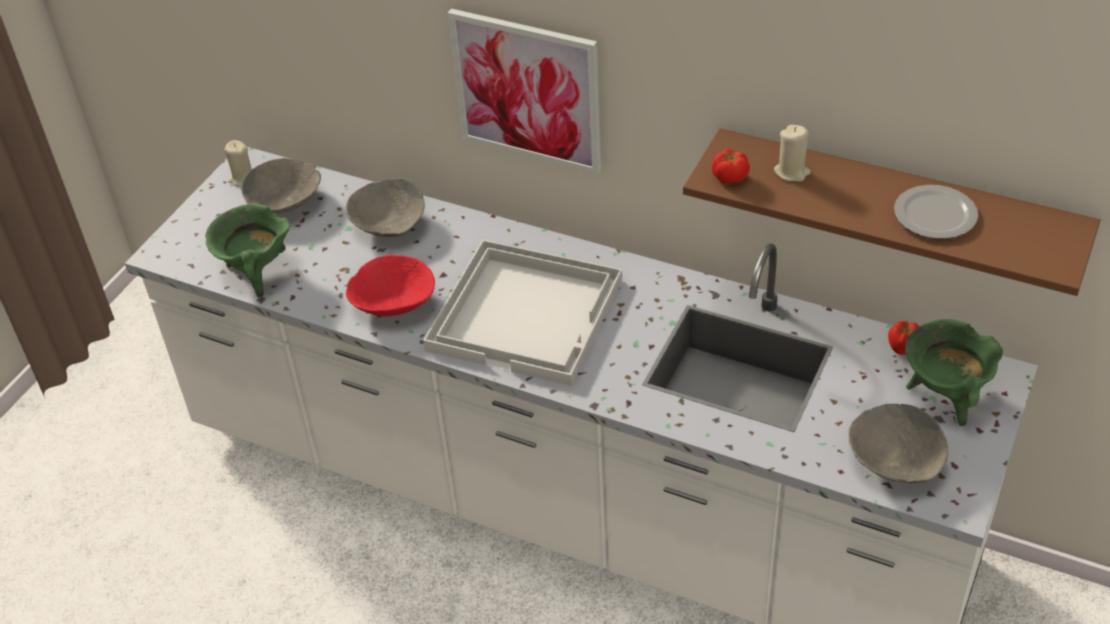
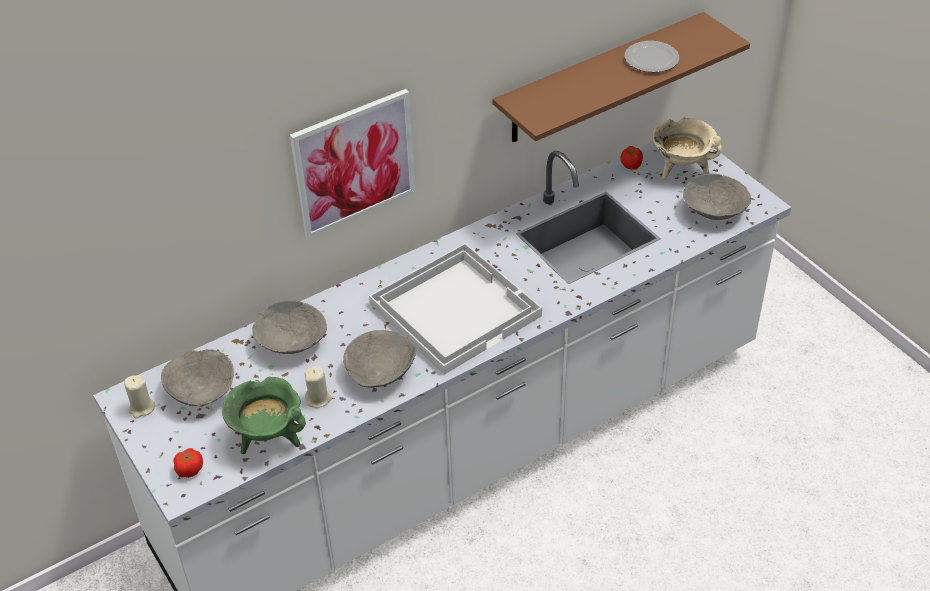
camera: 60 degrees left, 0 degrees up
red bowl [346,255,435,316] -> grey bowl [343,330,416,388]
tomato [712,149,750,184] -> tomato moved to [173,448,203,478]
beige candle [774,125,811,182] -> beige candle moved to [304,366,332,408]
green cooking pot [905,319,1003,426] -> beige cooking pot [652,118,722,180]

